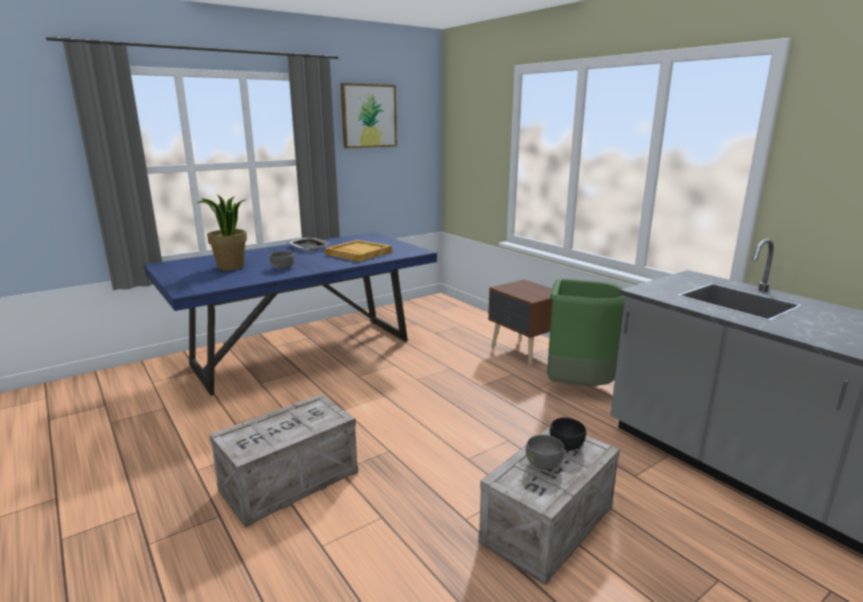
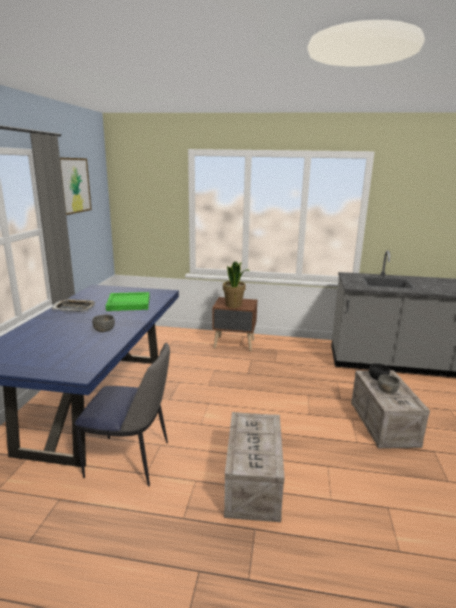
camera: 45 degrees left, 0 degrees up
potted plant [197,194,247,271] -> potted plant moved to [223,261,249,308]
beige tray [325,240,392,262] -> green tray [106,292,150,311]
green trash can [547,279,625,386] -> none
none -> chair [75,343,170,486]

